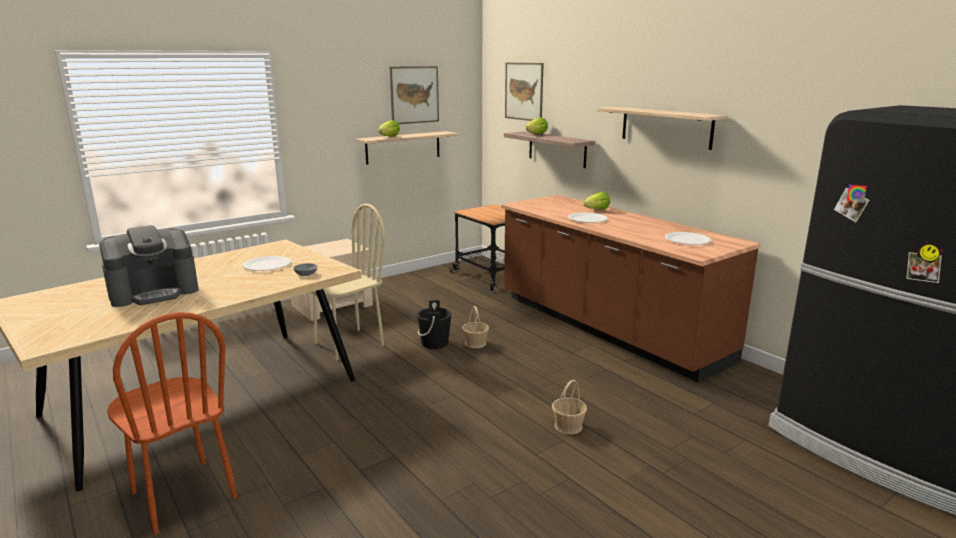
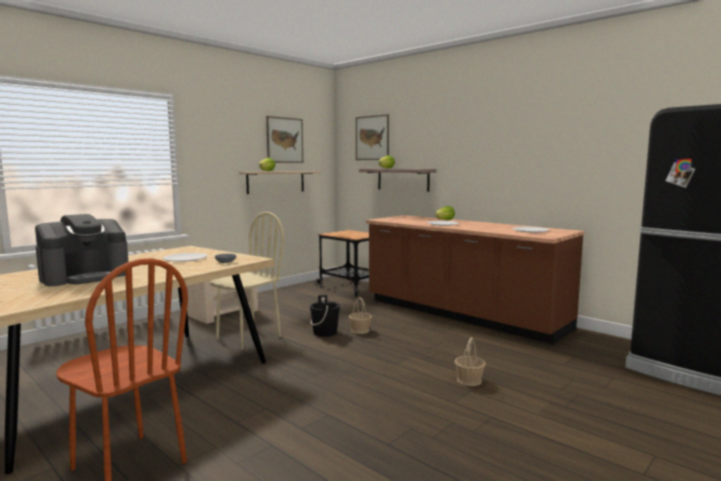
camera: 10 degrees left, 10 degrees down
shelf [597,107,728,150] -> none

